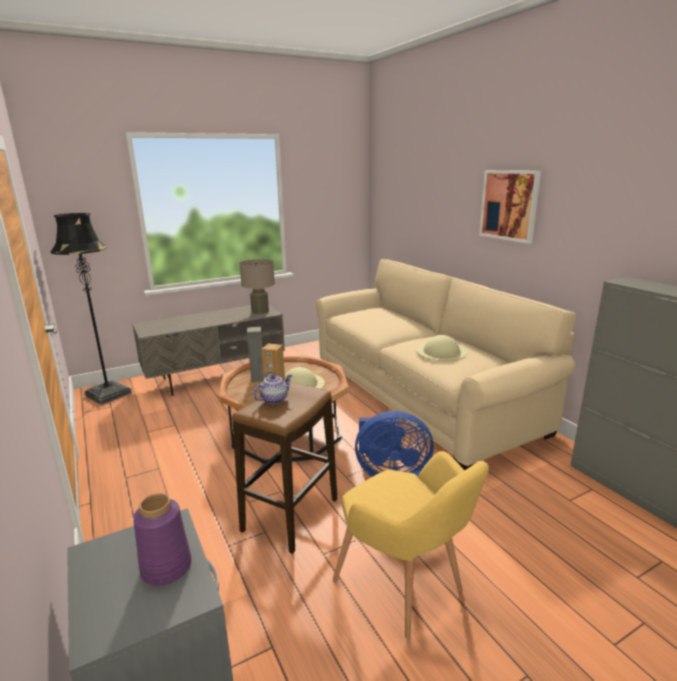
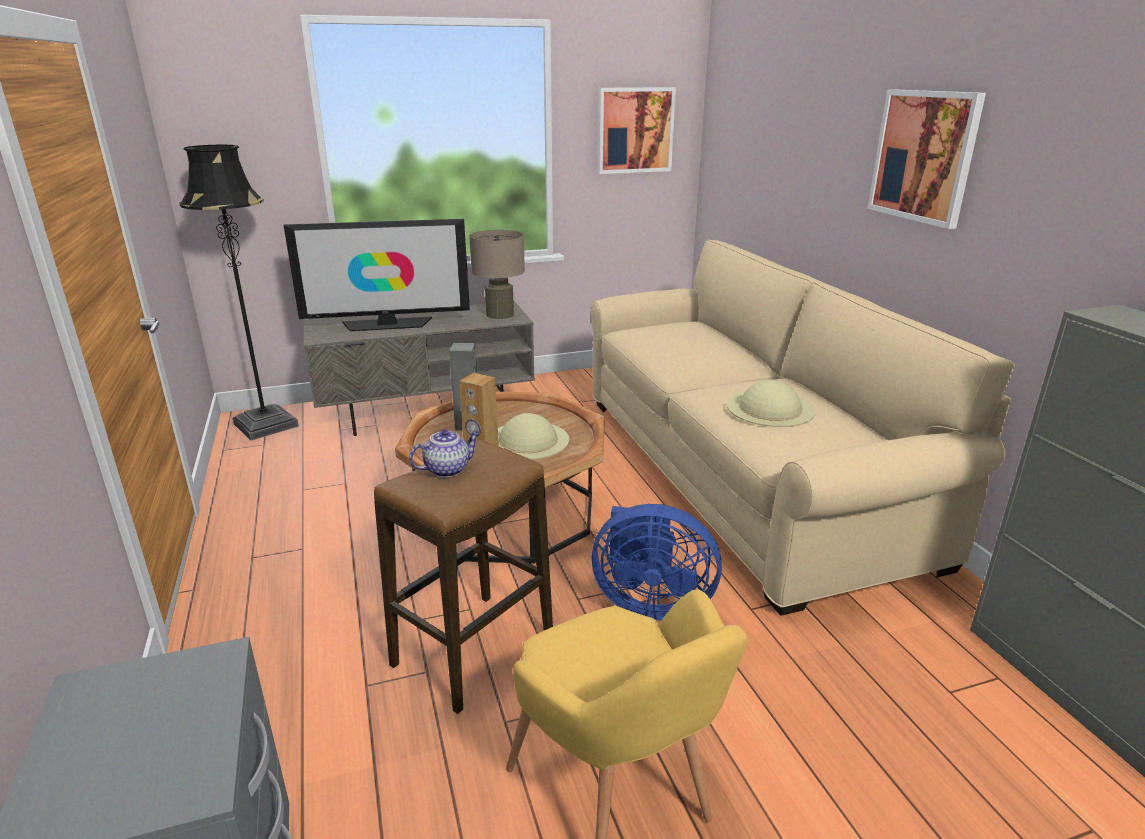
camera: 10 degrees right, 5 degrees up
purple vase [133,493,192,586] -> none
none -> television [284,219,470,331]
none -> picture [598,87,676,174]

